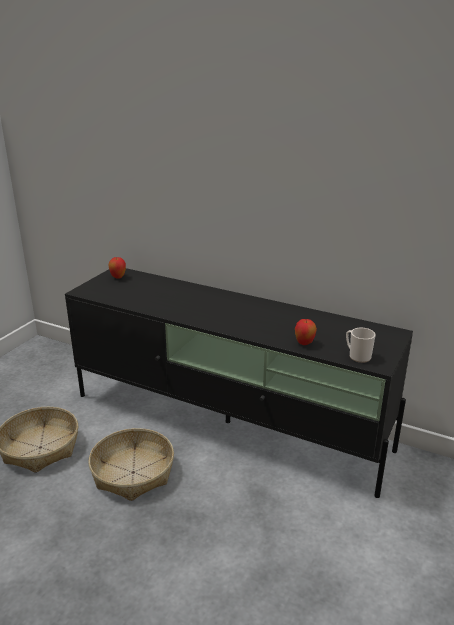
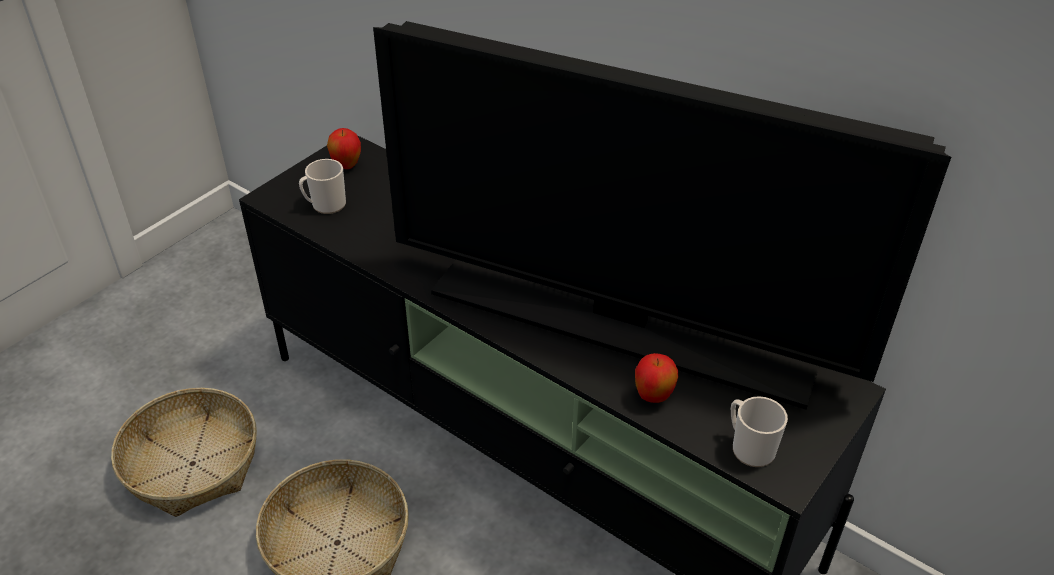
camera: 10 degrees right, 15 degrees up
none -> mug [299,159,346,214]
none -> television [373,21,951,410]

